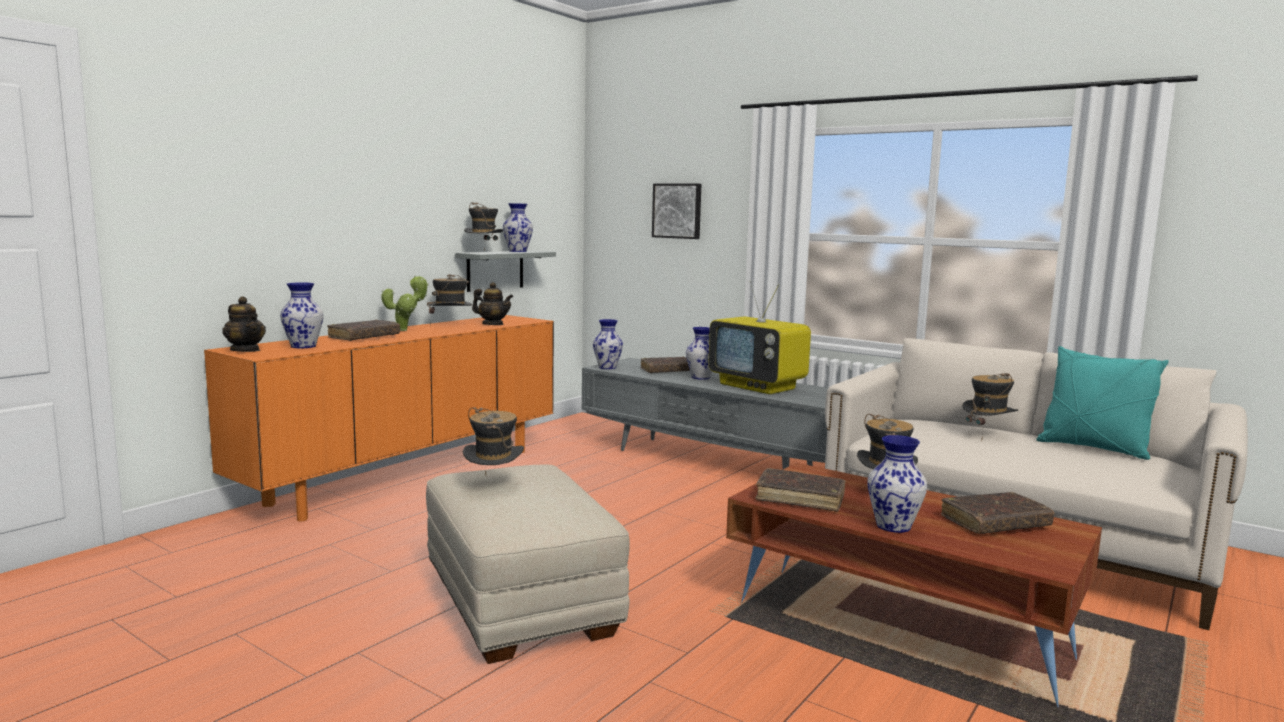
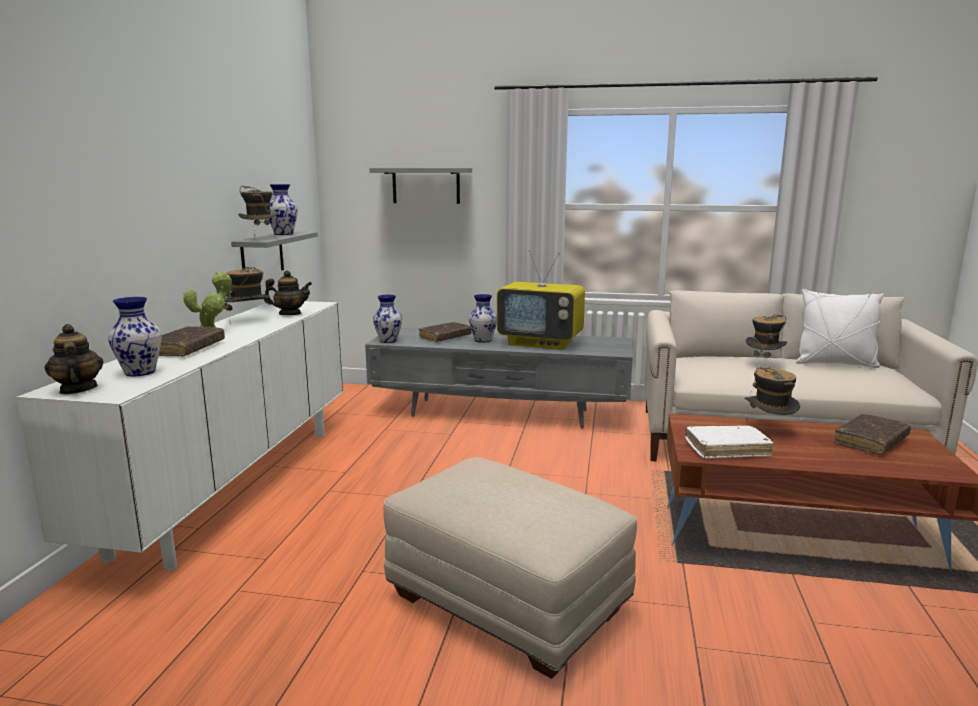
camera: 25 degrees left, 5 degrees up
orange cabinet [204,315,554,521] -> white cabinet [16,301,343,571]
teapot [222,296,266,352] -> teapot turned 135 degrees counterclockwise [44,324,104,394]
hat [463,407,524,475] -> none
picture [652,184,701,239] -> grey shelf [369,168,472,204]
brown book [755,468,846,512] -> white book [685,426,774,459]
vase [868,435,927,533] -> none
turquoise pillow [1036,346,1169,460] -> white pillow [796,289,884,368]

